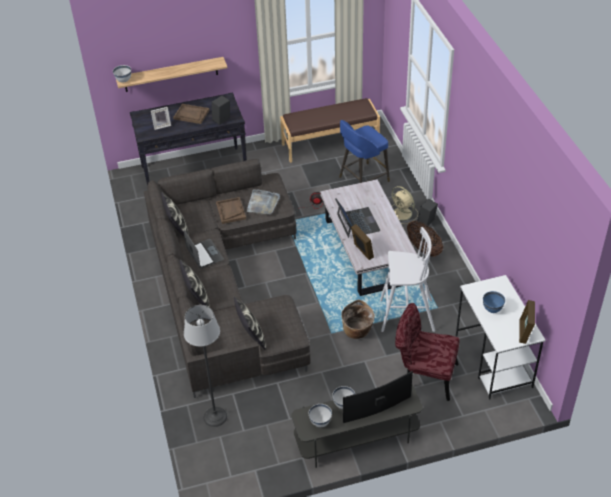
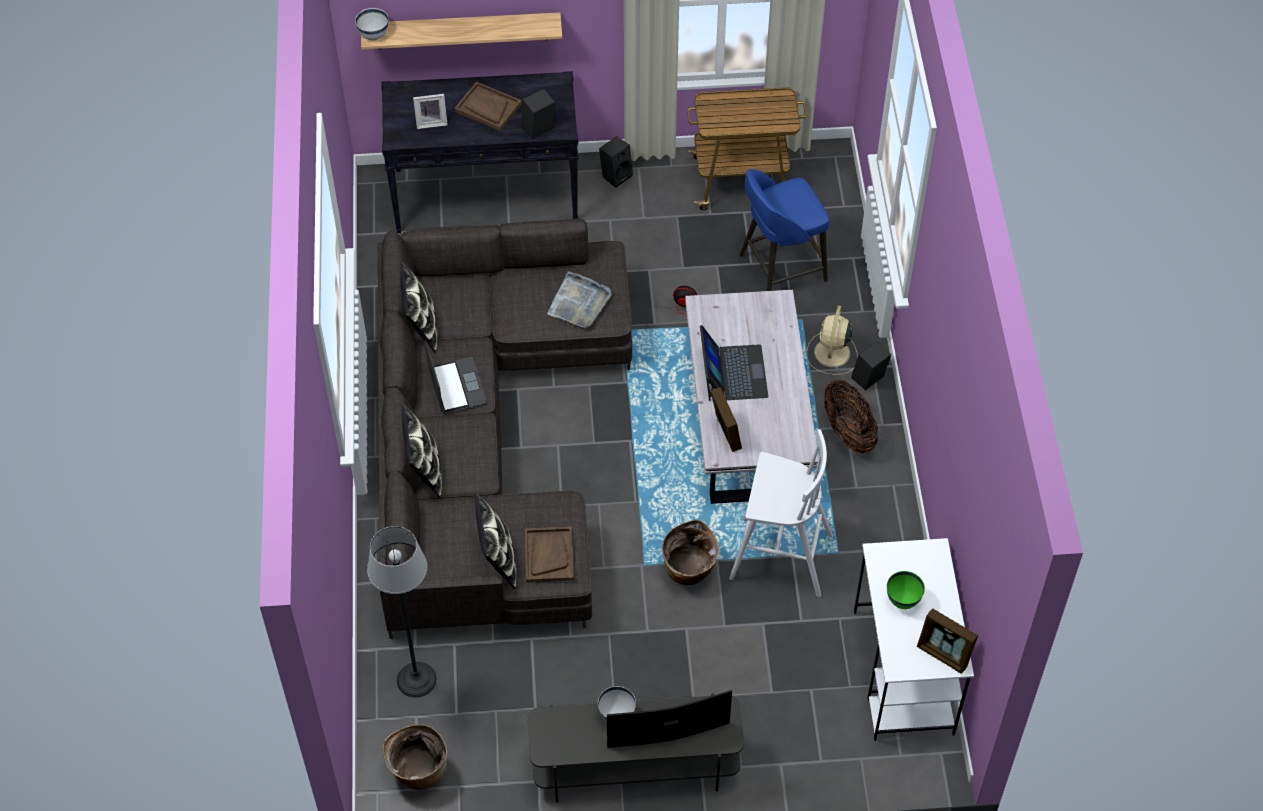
camera: 10 degrees right, 10 degrees up
brown tray [216,197,246,224] -> brown tray moved to [525,526,574,583]
brown bench [280,98,380,163] -> cart [687,88,807,210]
white bowl [309,404,332,427] -> none
beige fan [392,186,418,224] -> beige fan turned 45 degrees clockwise [807,306,858,375]
red chair [395,303,460,401] -> none
blue bowl [483,291,505,313] -> green bowl [887,571,925,609]
picture frame [519,300,535,344] -> picture frame turned 75 degrees counterclockwise [917,609,978,674]
none -> basket [383,724,448,790]
none -> black speaker [599,136,633,188]

